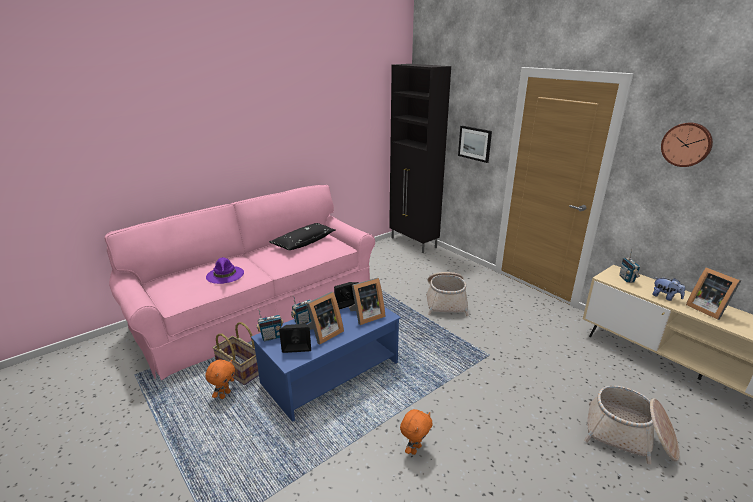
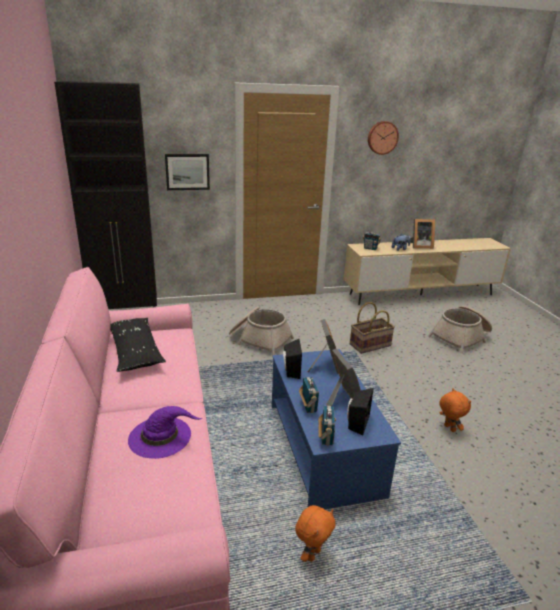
camera: 65 degrees left, 0 degrees up
orange plush toy [205,360,235,399] -> orange plush toy turned 75 degrees clockwise [295,505,336,562]
basket [213,322,259,385] -> basket moved to [350,302,395,354]

